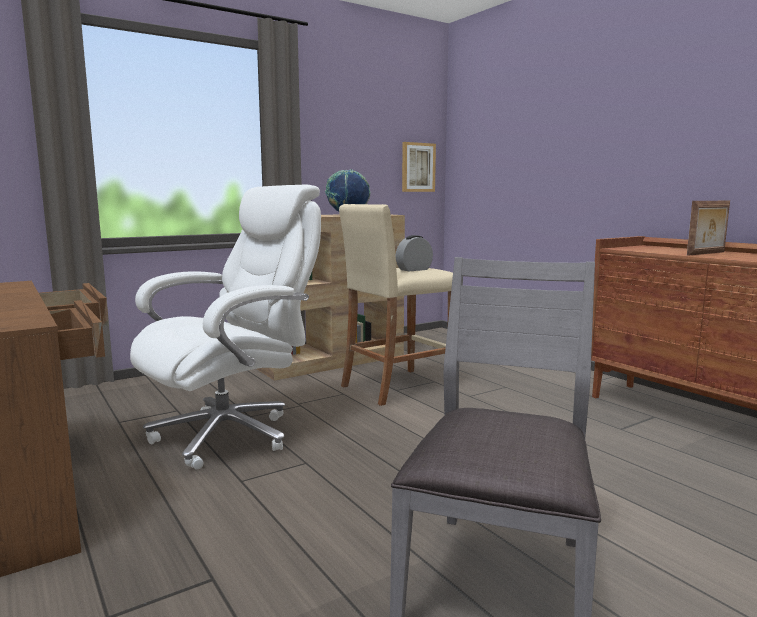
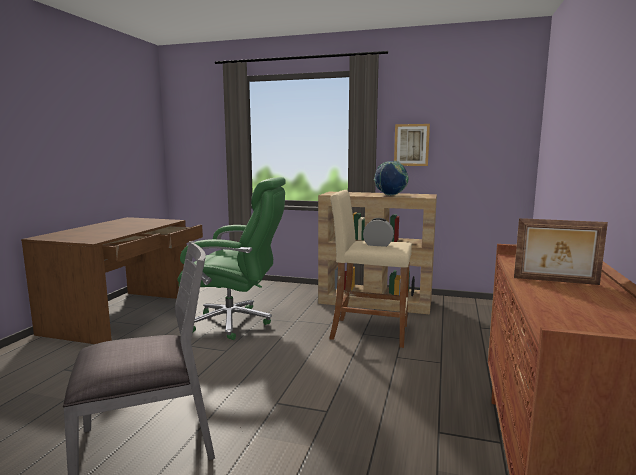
camera: 50 degrees right, 0 degrees up
white office chair [130,184,321,470] -> green office chair [177,177,286,340]
picture [402,142,436,192] -> picture moved to [394,124,430,166]

